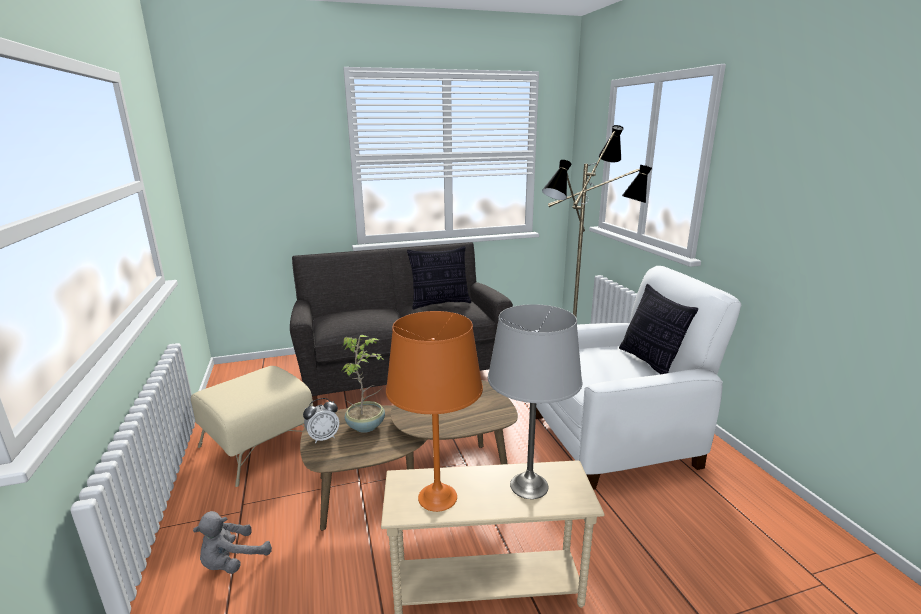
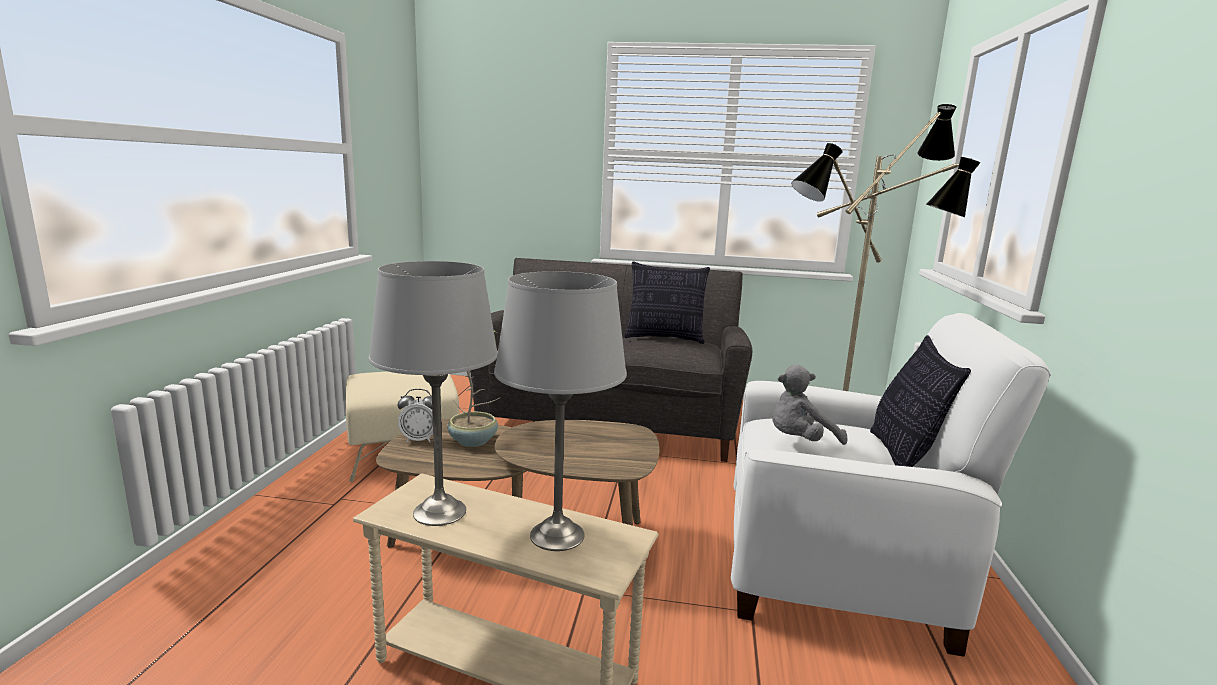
camera: 25 degrees right, 5 degrees down
grey plush toy [193,511,272,574] -> grey plush toy moved to [772,364,848,445]
orange table lamp [386,311,483,512] -> grey table lamp [368,261,498,526]

